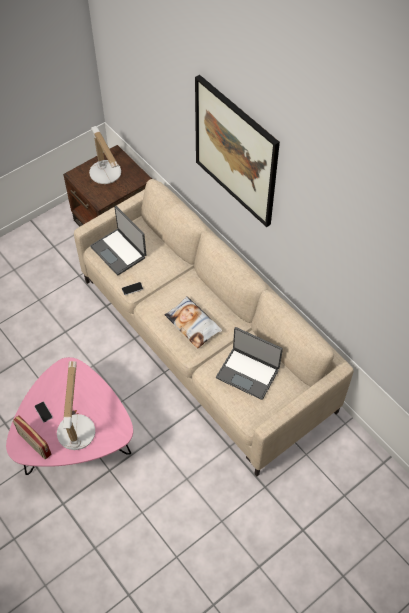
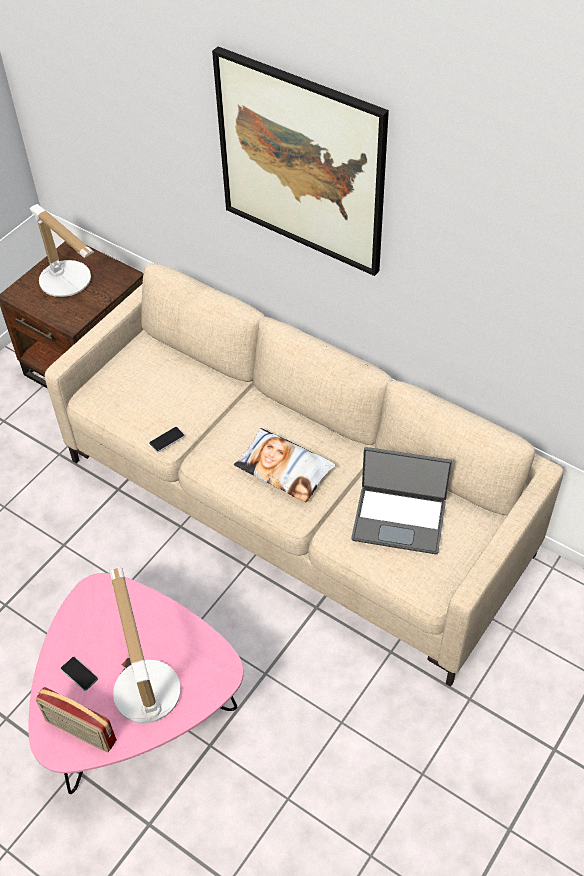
camera: 15 degrees left, 5 degrees down
laptop [90,206,146,275] -> none

